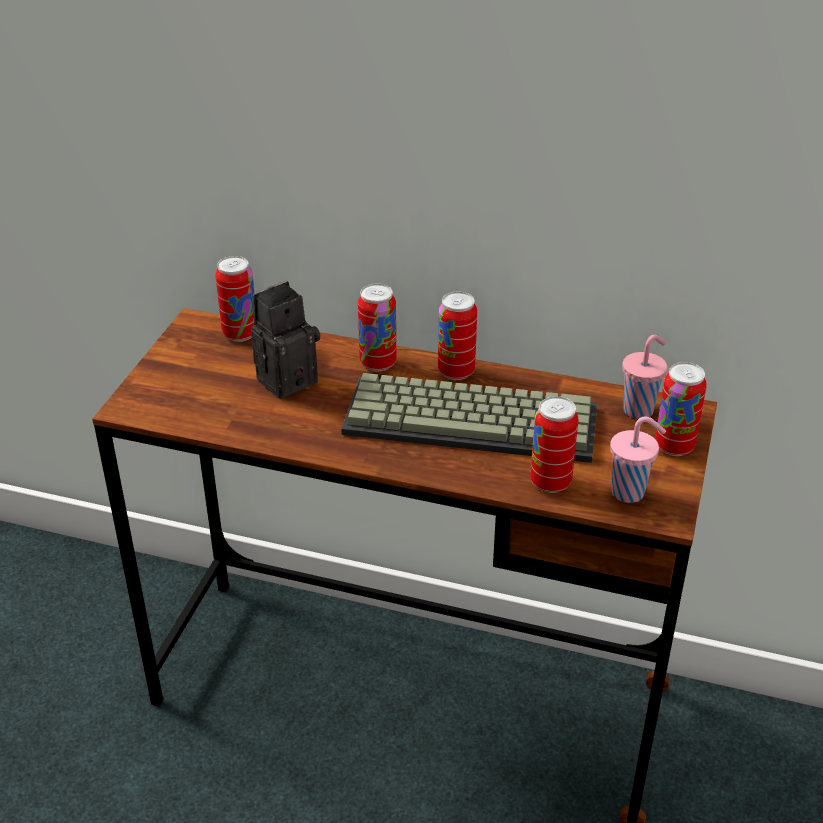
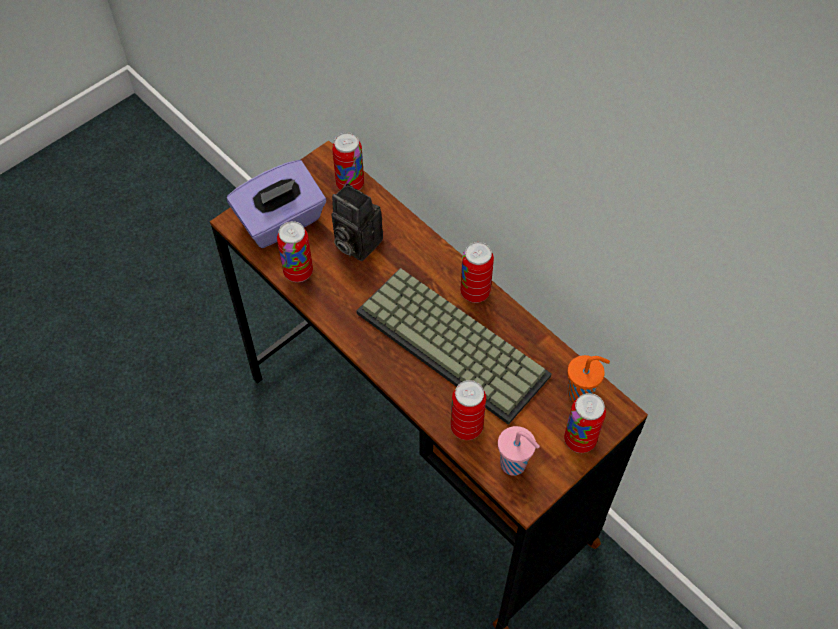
camera: 30 degrees right, 20 degrees up
camera [251,281,320,399] -> camera turned 135 degrees counterclockwise [332,184,383,261]
can [358,284,396,372] -> can moved to [277,221,313,282]
pink cup [622,335,667,419] -> orange cup [567,355,610,402]
none -> purple tissue box [227,160,326,248]

